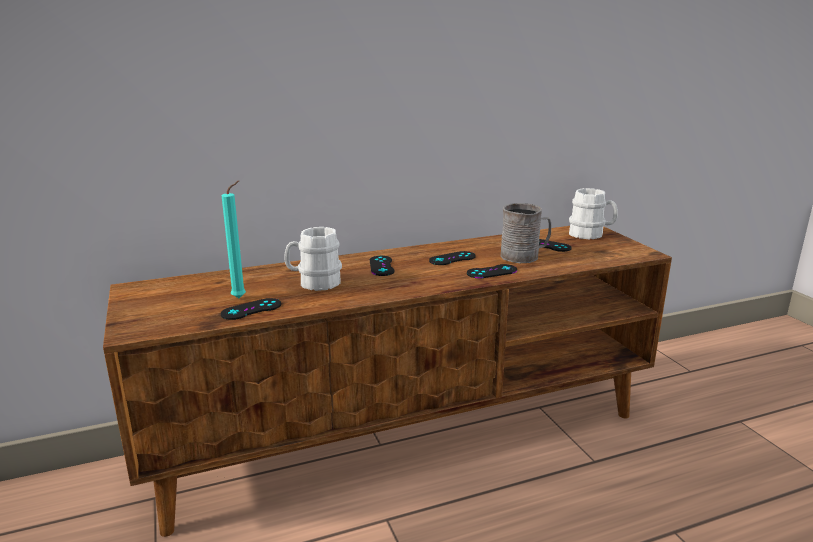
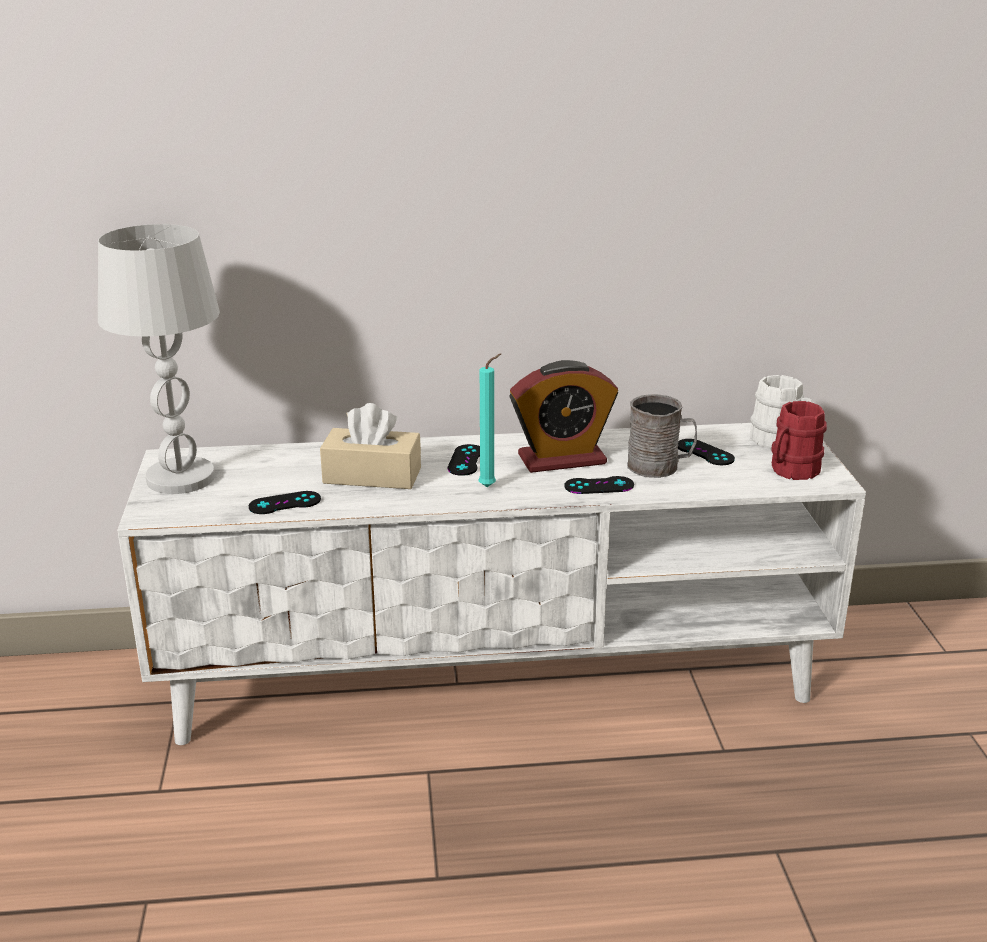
camera: 15 degrees right, 5 degrees up
brown tv stand [103,226,672,537] -> white tv stand [117,423,866,745]
turquoise candle [222,180,246,298] -> turquoise candle moved to [479,353,501,487]
white mug [284,227,342,291] -> beige tissue box [320,403,421,489]
black game controller [429,251,476,265] -> alarm clock [509,360,618,473]
none -> white table lamp [98,224,220,494]
none -> red mug [771,401,827,480]

